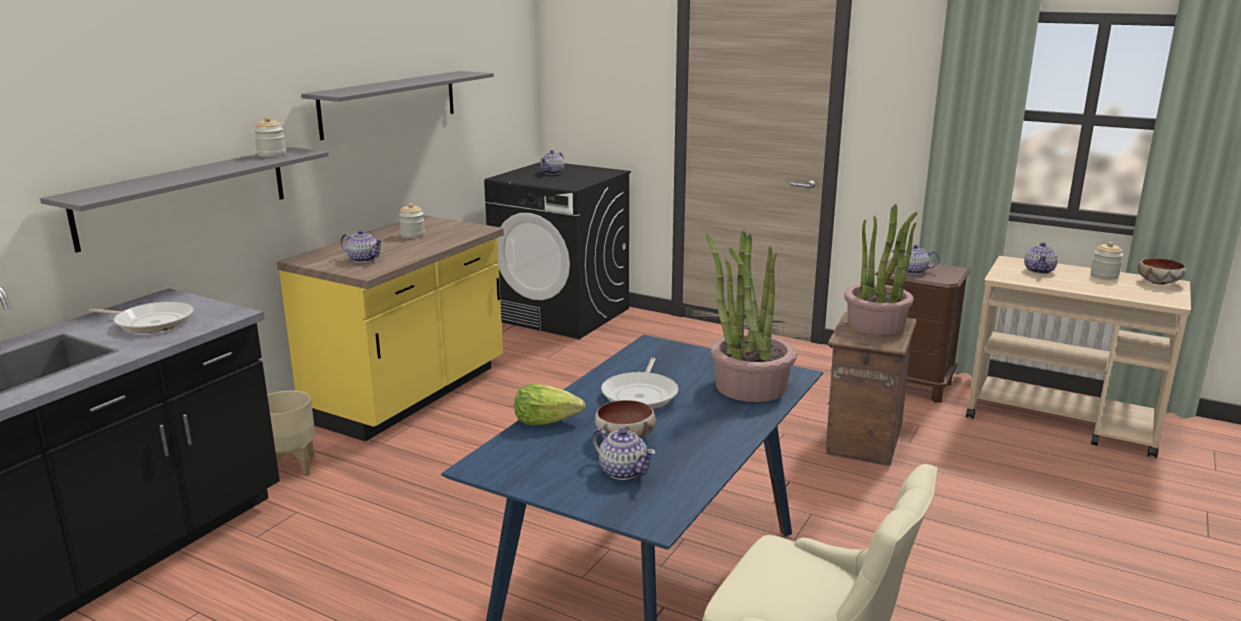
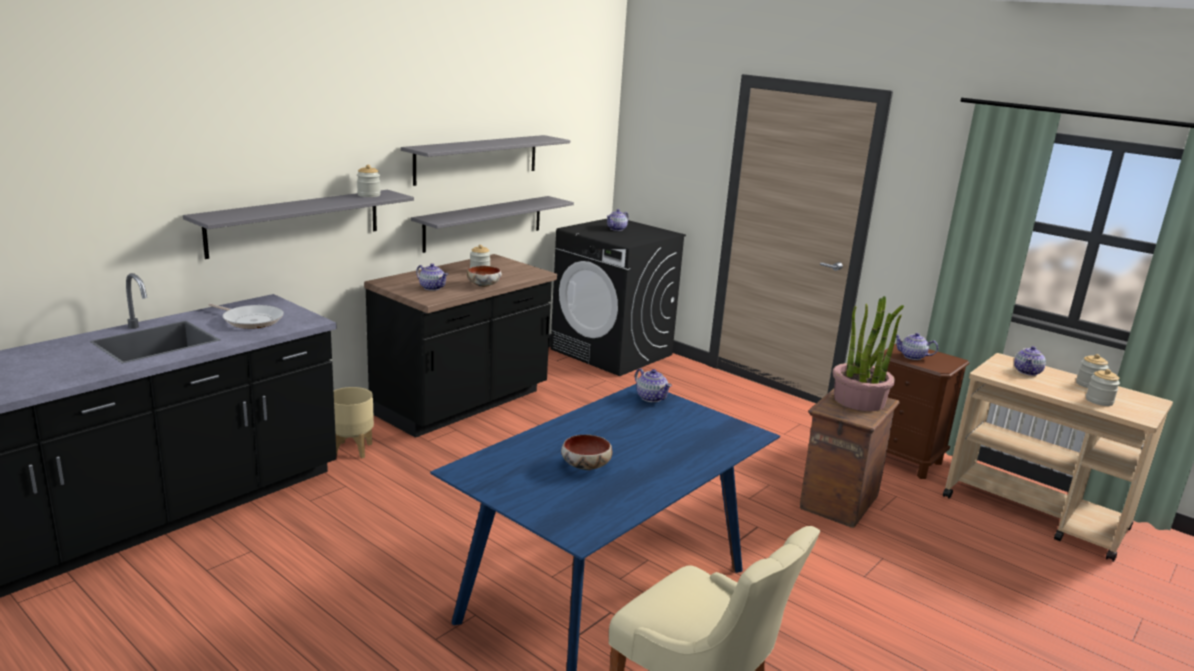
camera: 10 degrees right, 0 degrees up
yellow counter [277,215,504,442] -> black counter [364,254,557,438]
lettuce [514,384,585,425] -> none
teapot [592,428,656,480] -> teapot moved to [635,368,672,402]
frying pan [601,358,678,409] -> none
potted plant [706,230,797,402] -> none
bowl [1138,258,1186,285] -> bowl moved to [467,266,502,287]
none -> grey shelf [411,196,574,253]
none -> jar [1086,369,1120,406]

